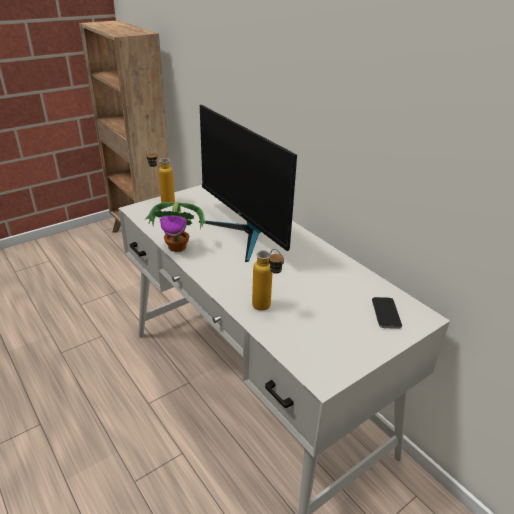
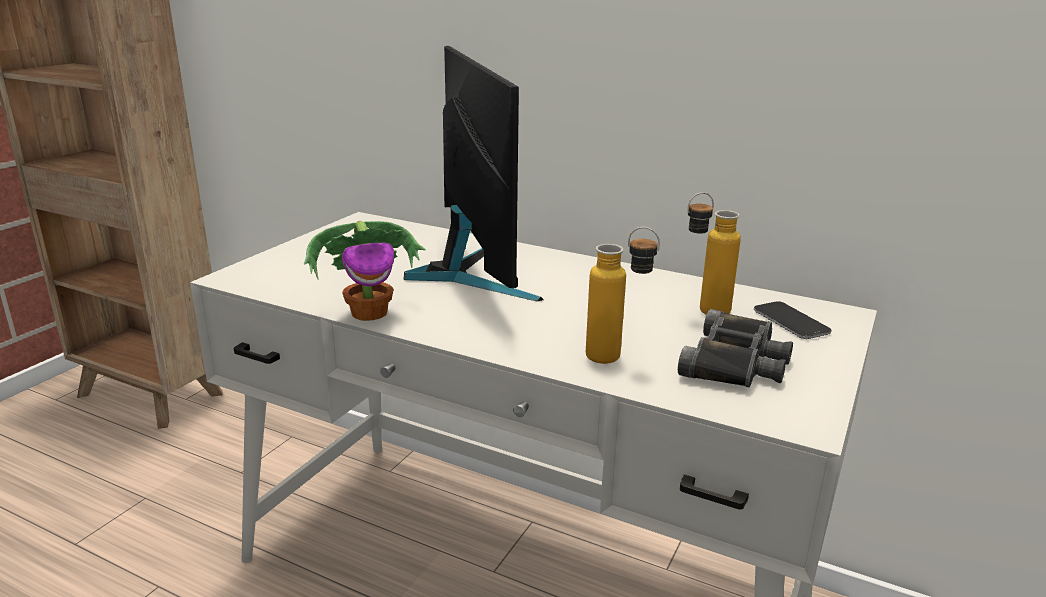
camera: 25 degrees left, 10 degrees down
bottle [146,149,175,203] -> bottle moved to [687,192,741,314]
monitor [199,105,297,262] -> monitor turned 135 degrees counterclockwise [404,46,544,302]
none -> black binoculars [678,309,793,388]

